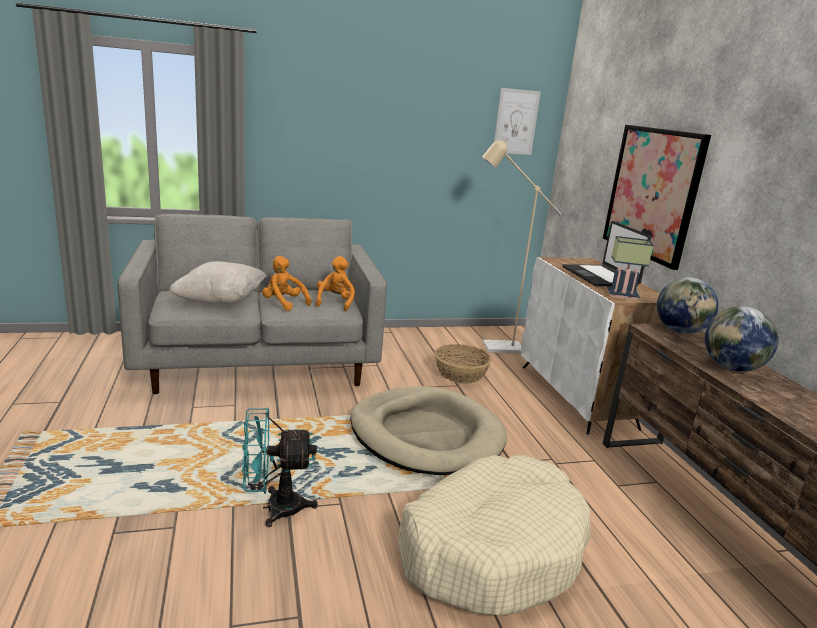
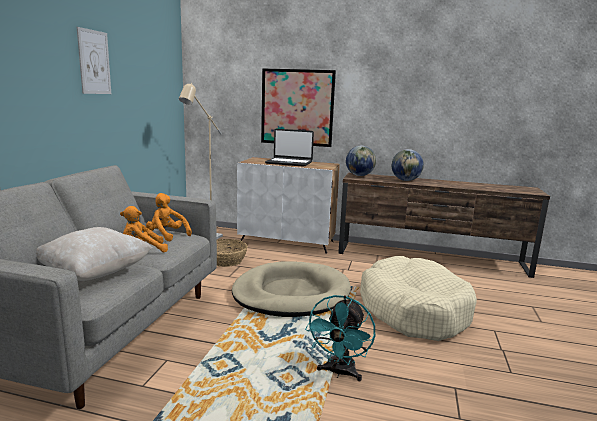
camera: 60 degrees left, 5 degrees down
picture [494,88,541,155] -> picture moved to [77,27,111,94]
table lamp [606,236,654,300] -> none

